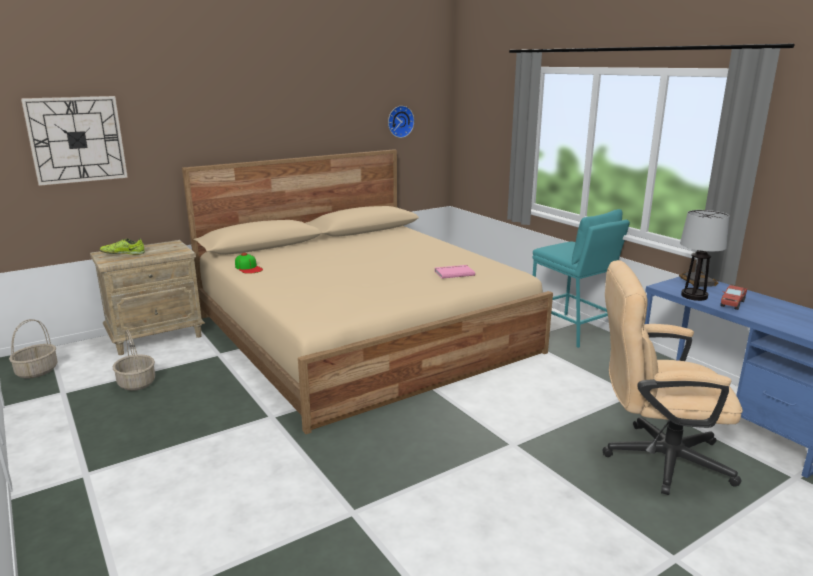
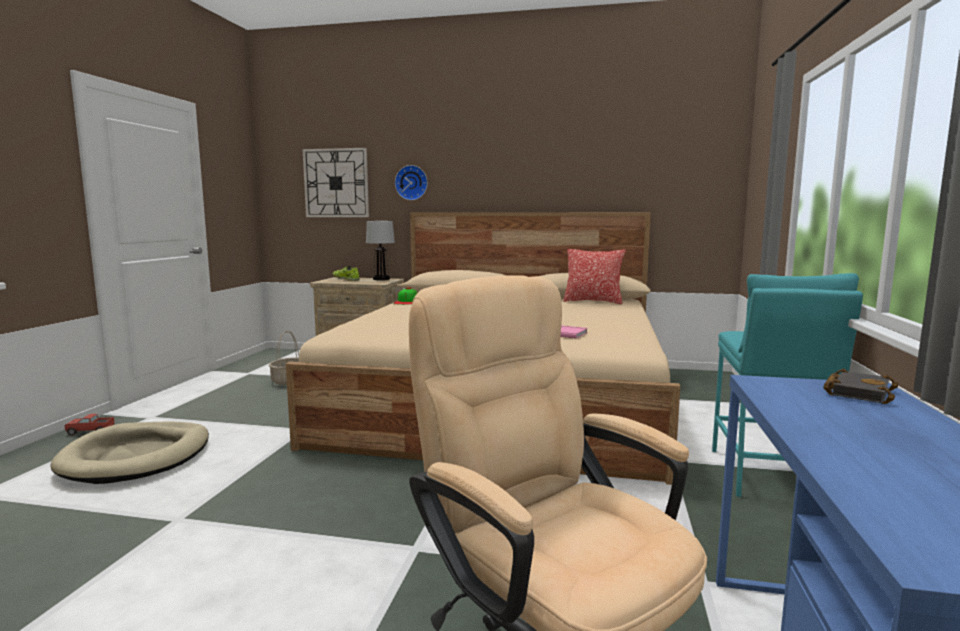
camera: 45 degrees right, 10 degrees down
basket [9,319,57,379] -> none
wall clock [388,106,414,138] -> wall clock moved to [395,165,428,200]
table lamp [680,210,729,301] -> table lamp moved to [366,221,395,280]
toy truck [720,285,747,310] -> toy truck moved to [64,414,115,436]
none -> beige dog bed [50,421,209,484]
none -> pillow [563,249,626,304]

